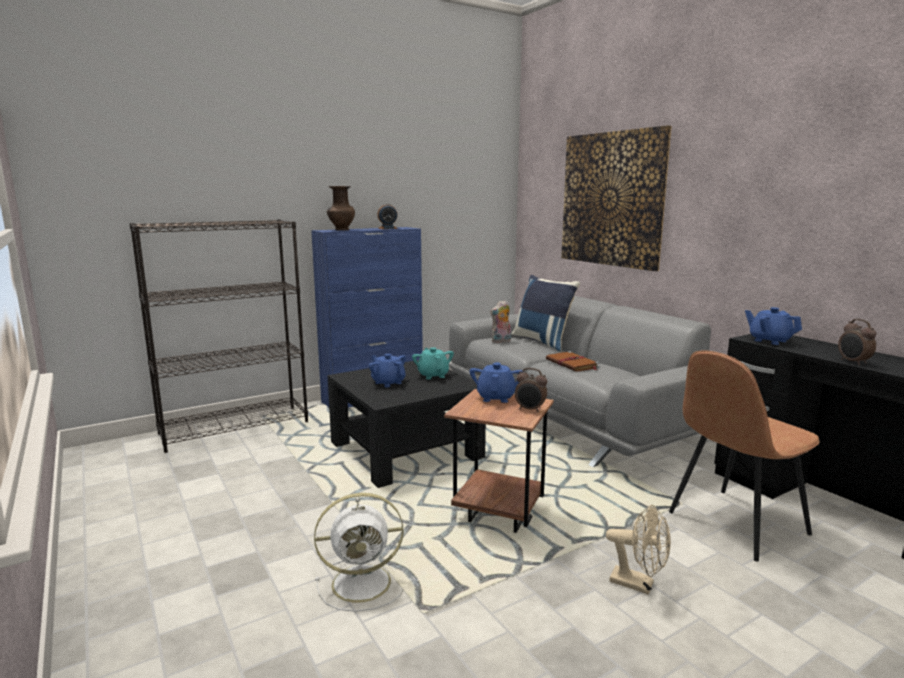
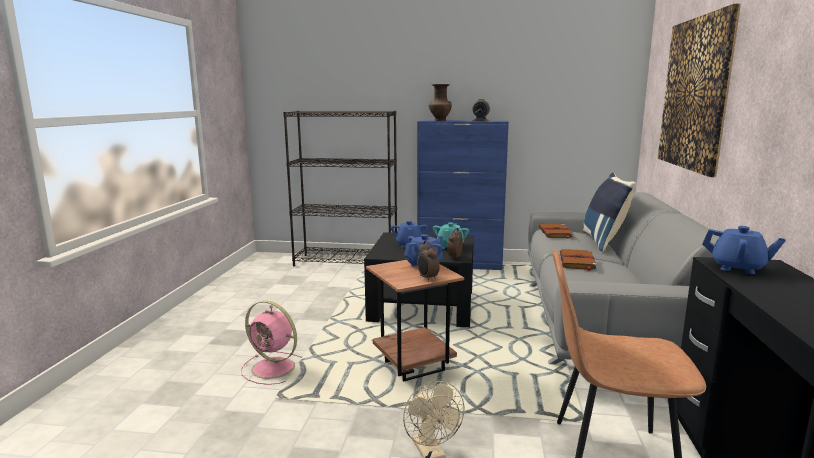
camera: 40 degrees right, 0 degrees up
white fan [314,493,404,612] -> pink fan [241,301,302,385]
plush toy [490,300,511,343] -> brown book [539,224,574,239]
blue teapot [745,307,802,345] -> blue teapot turned 120 degrees clockwise [702,226,786,274]
alarm clock [838,319,876,365] -> alarm clock moved to [447,228,463,259]

